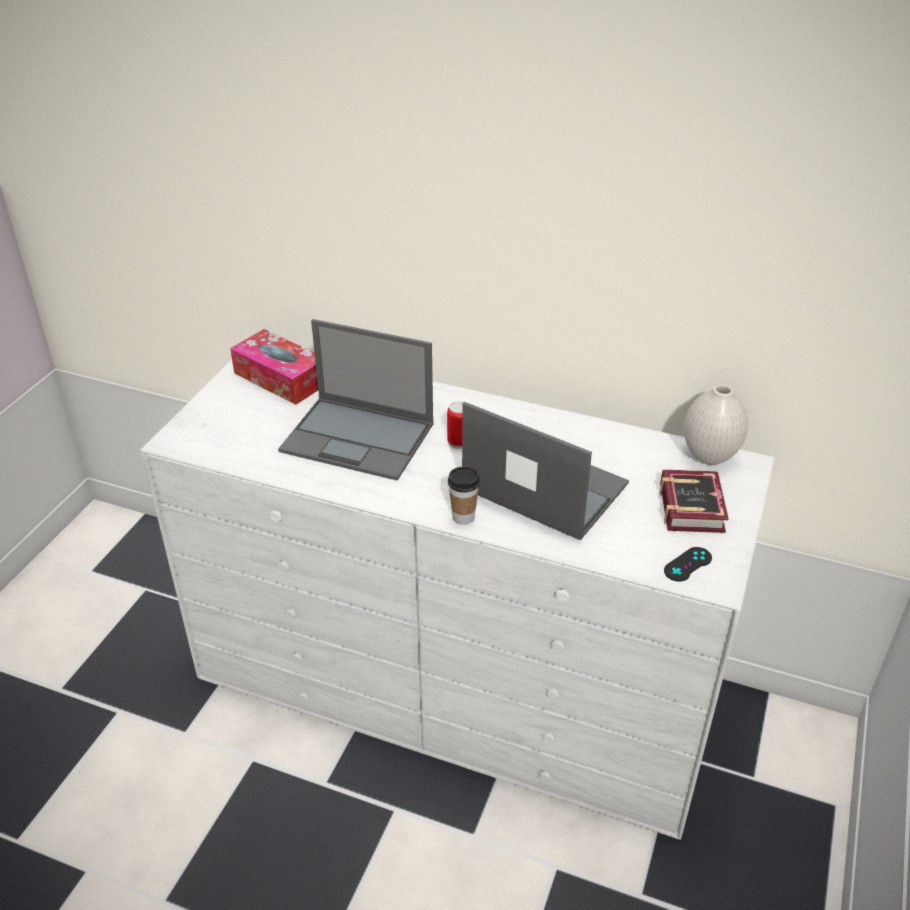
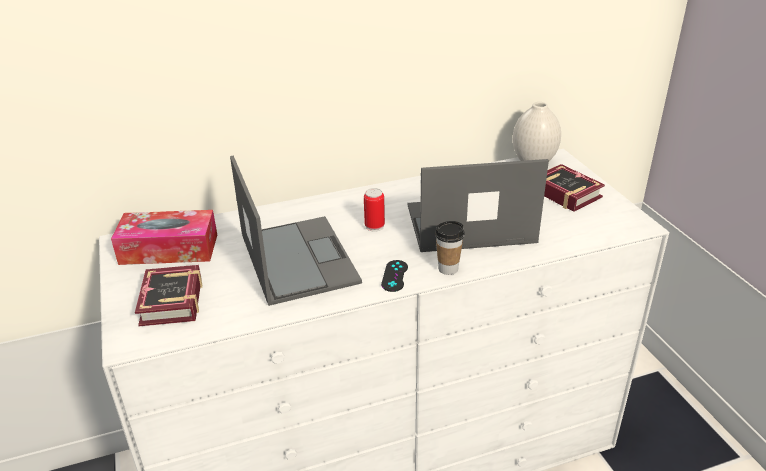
camera: 40 degrees left, 5 degrees down
laptop [278,319,433,481] -> laptop turned 90 degrees counterclockwise [230,156,362,306]
black game controller [664,547,712,582] -> black game controller moved to [381,260,408,292]
none -> book [135,265,202,326]

